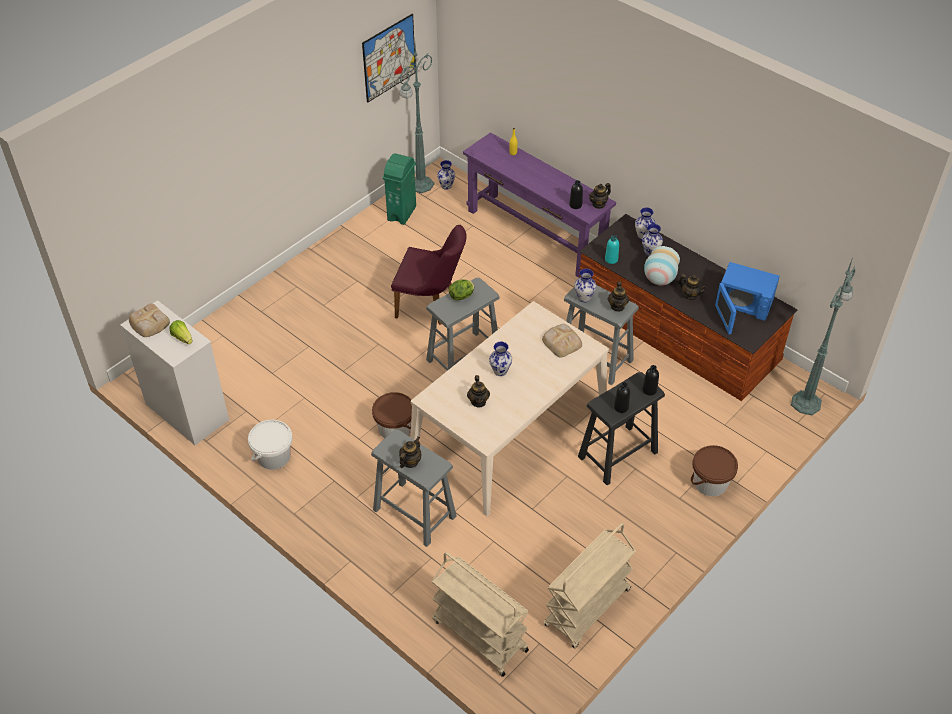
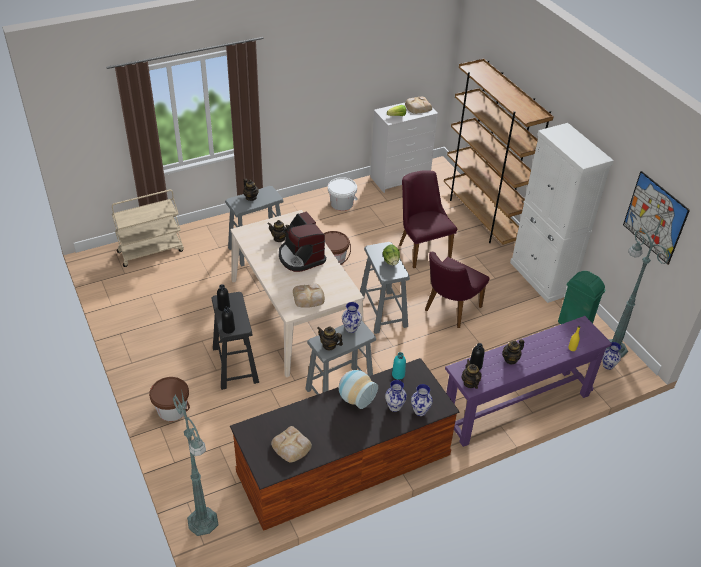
camera: 110 degrees right, 5 degrees down
vase [489,342,512,376] -> coffee machine [279,212,326,272]
beige cart [544,523,636,648] -> none
teapot [678,274,707,300] -> teapot moved to [502,339,524,365]
blue microwave [715,262,780,334] -> bread [271,426,312,463]
none -> purple chair [399,170,457,268]
none -> brown bookcase [444,59,554,245]
none -> white cabinet [510,123,614,303]

